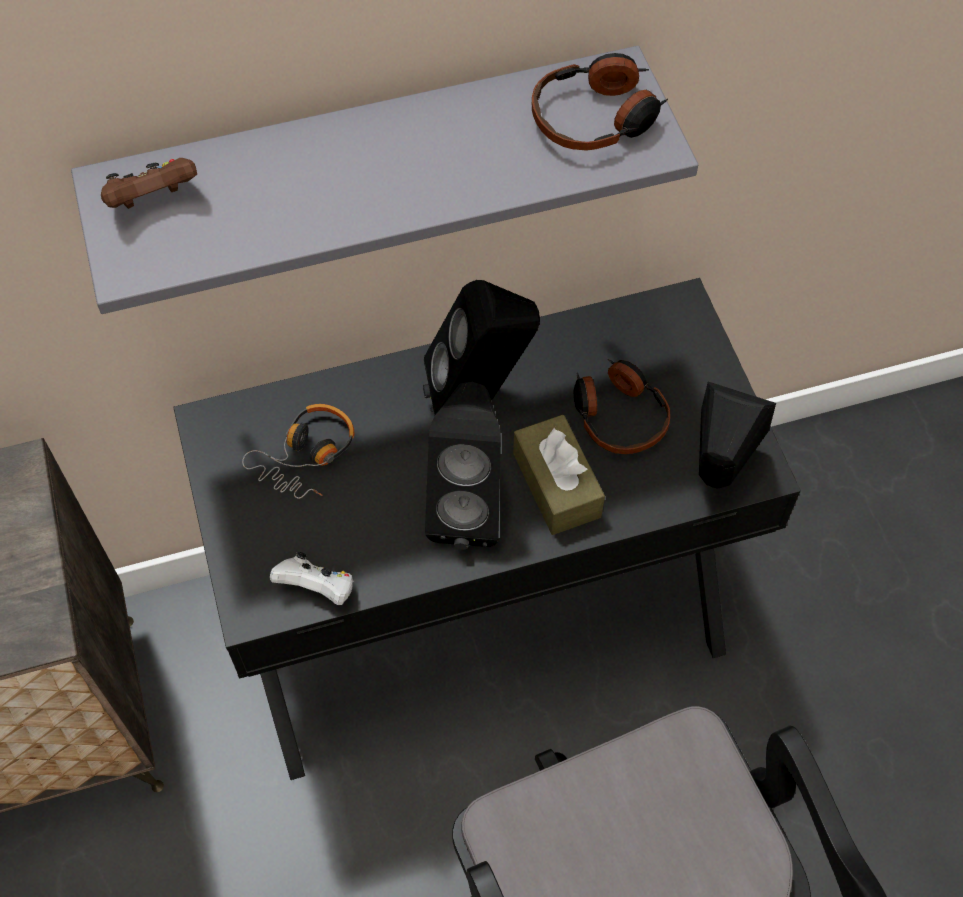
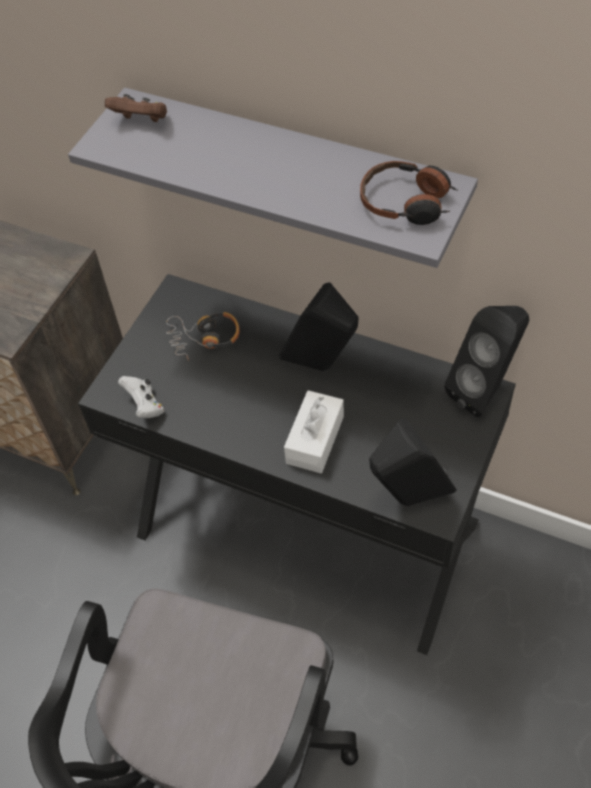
camera: 45 degrees right, 5 degrees down
black speaker [425,382,501,550] -> black speaker moved to [444,306,529,417]
brown tissue box [513,415,605,535] -> white tissue box [284,390,344,473]
headphones [574,359,670,454] -> none

